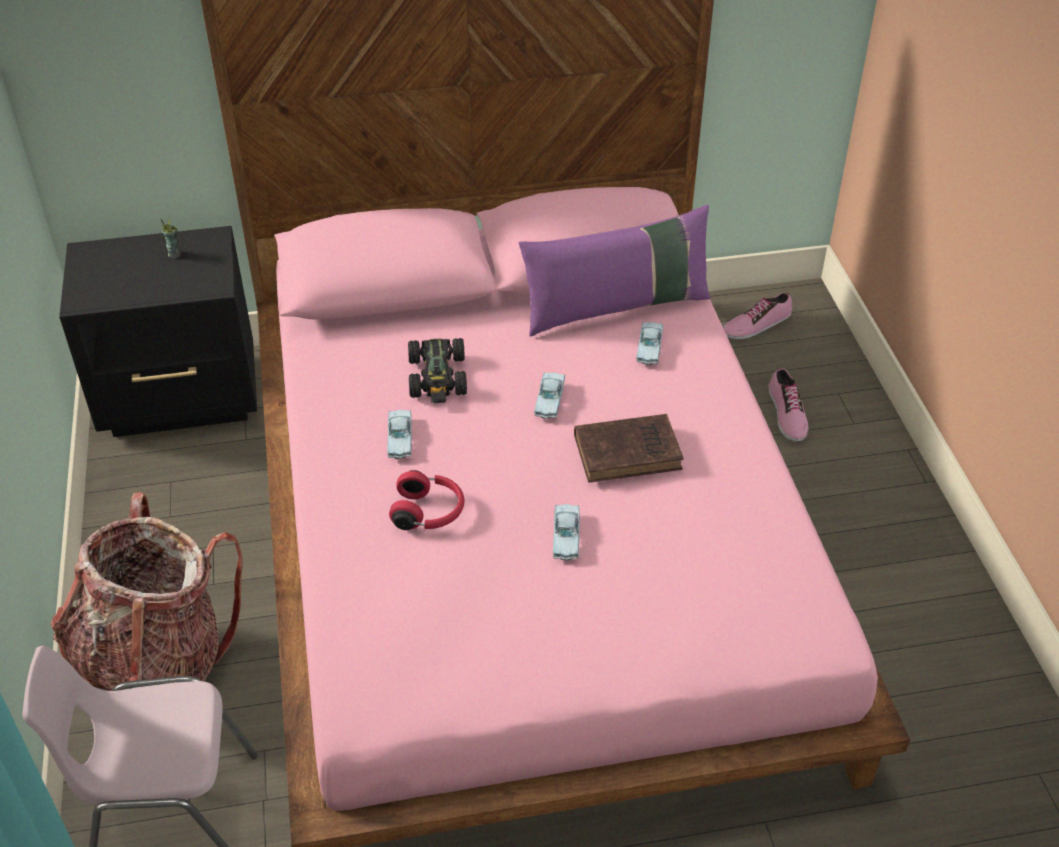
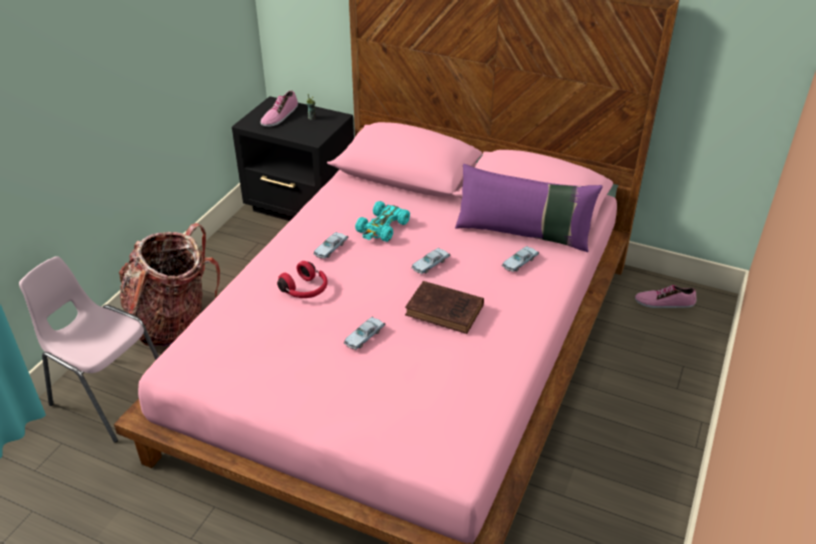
camera: 35 degrees right, 5 degrees down
black toy car [408,338,467,403] -> turquoise toy car [355,201,410,242]
shoe [769,368,809,442] -> shoe moved to [260,90,298,127]

